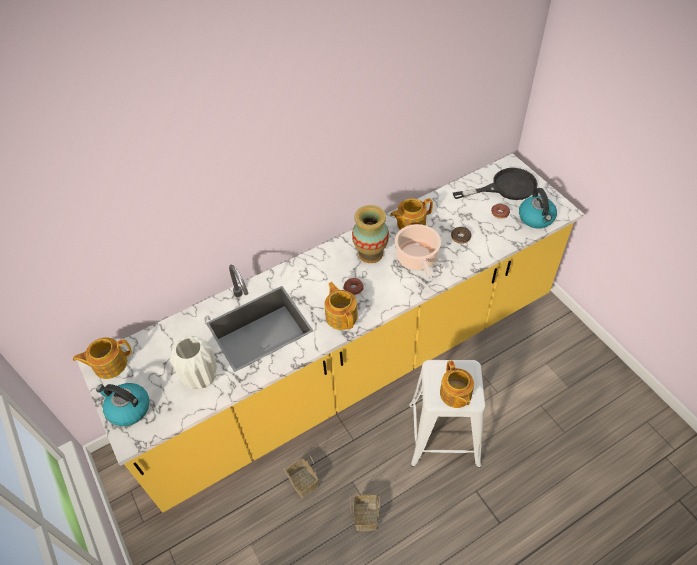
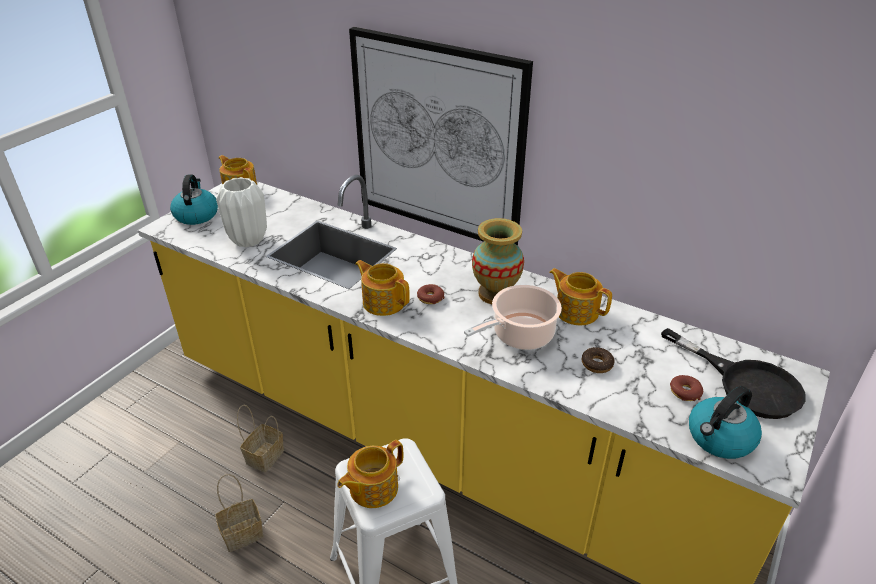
camera: 60 degrees right, 15 degrees down
teapot [325,282,358,330] -> teapot turned 90 degrees counterclockwise [355,260,410,316]
none -> picture [349,27,533,246]

